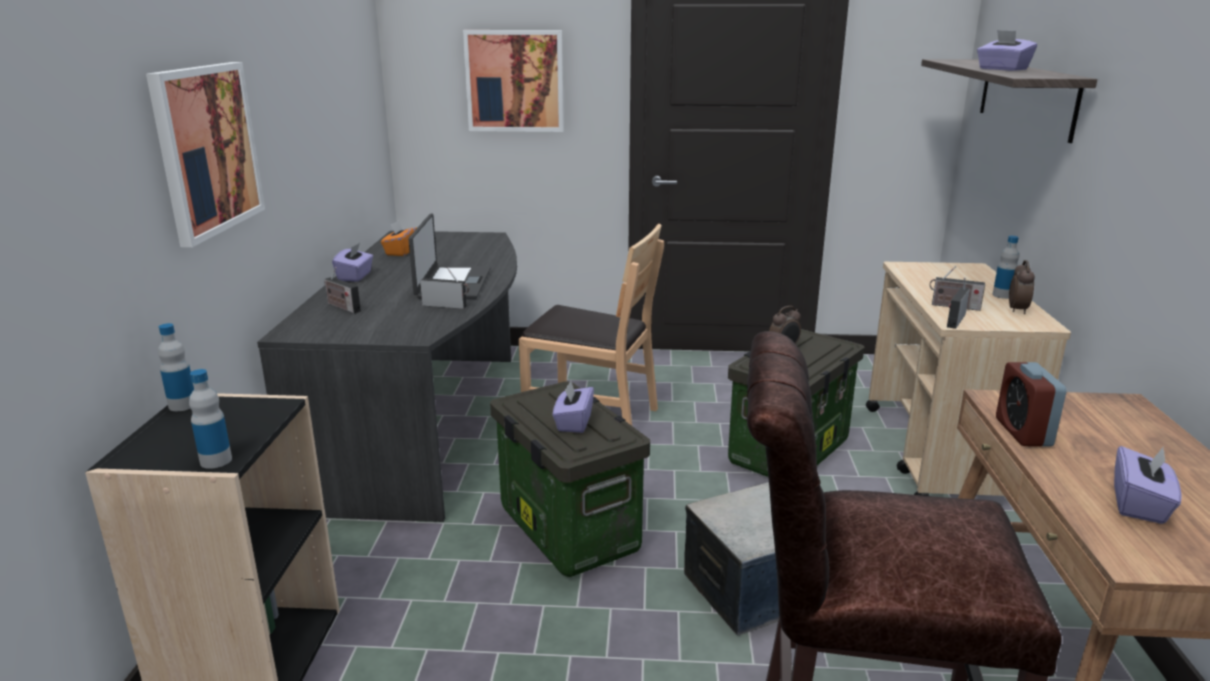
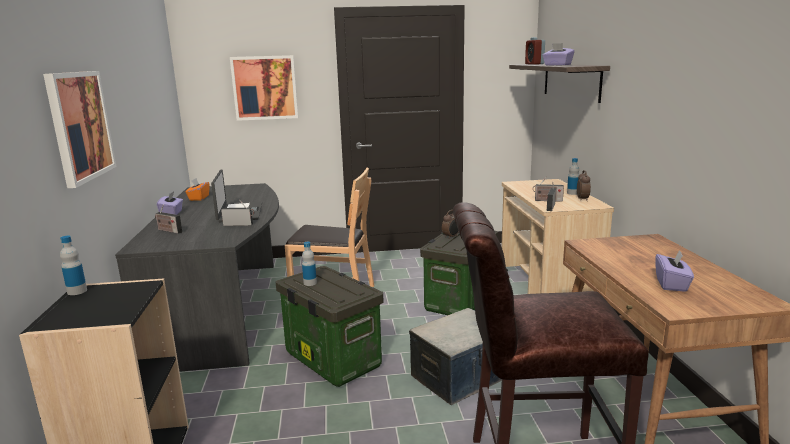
camera: 10 degrees left, 5 degrees down
bottle [189,369,232,469] -> bottle moved to [302,242,317,286]
purple tissue box [553,380,594,433] -> none
alarm clock [996,362,1066,446] -> alarm clock moved to [525,37,545,65]

